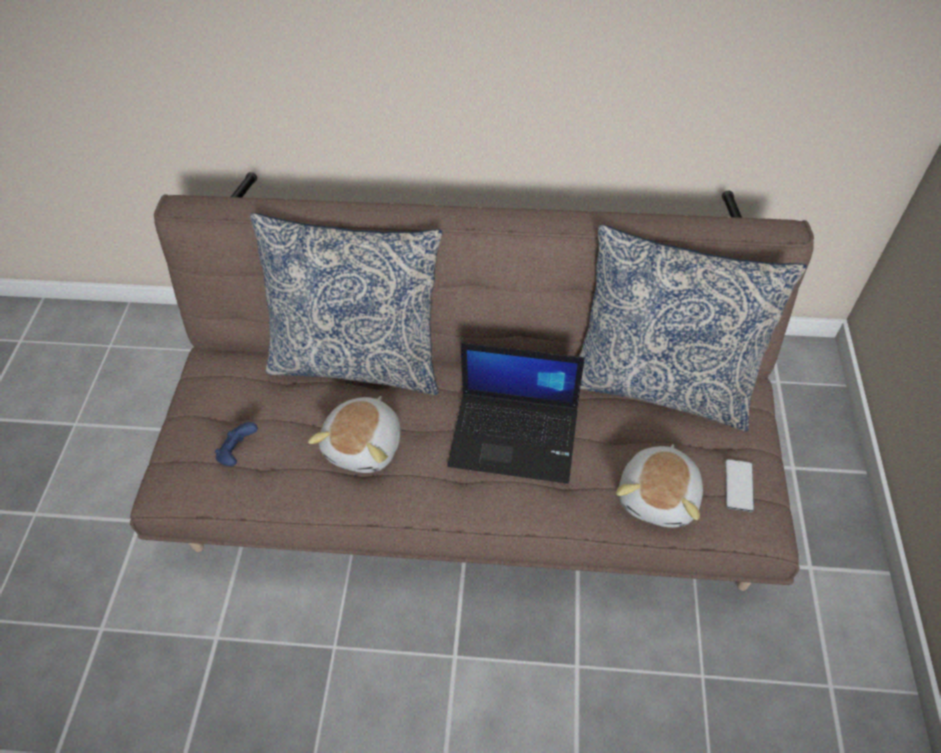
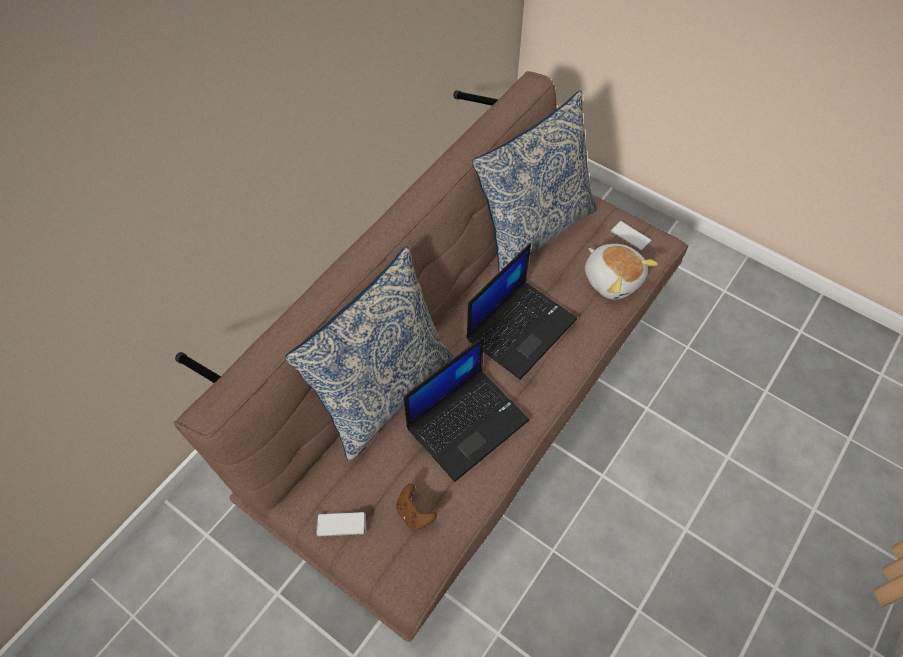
camera: 60 degrees left, 5 degrees up
blue game controller [215,422,258,466] -> brown game controller [396,484,437,531]
plush toy [308,396,400,473] -> laptop [404,336,529,482]
none -> phone [316,512,366,536]

